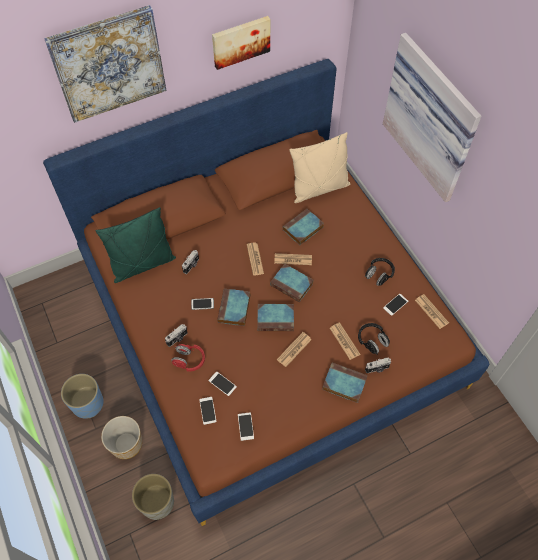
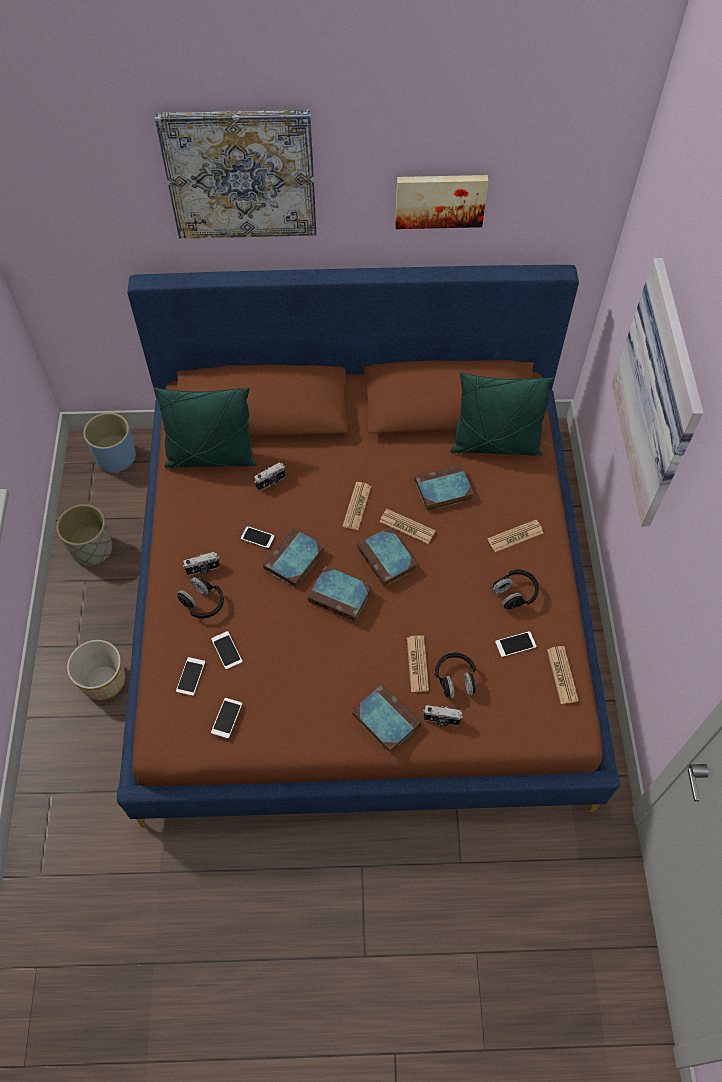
camera: 25 degrees right, 0 degrees up
blue planter [61,374,104,419] -> blue planter moved to [83,412,136,473]
grey planter [132,474,174,520] -> grey planter moved to [57,504,112,566]
red headphones [172,344,205,371] -> black headphones [177,576,224,618]
newspaper [277,332,312,367] -> newspaper moved to [488,520,543,552]
beige pillow [289,132,350,203] -> green pillow [450,372,555,456]

